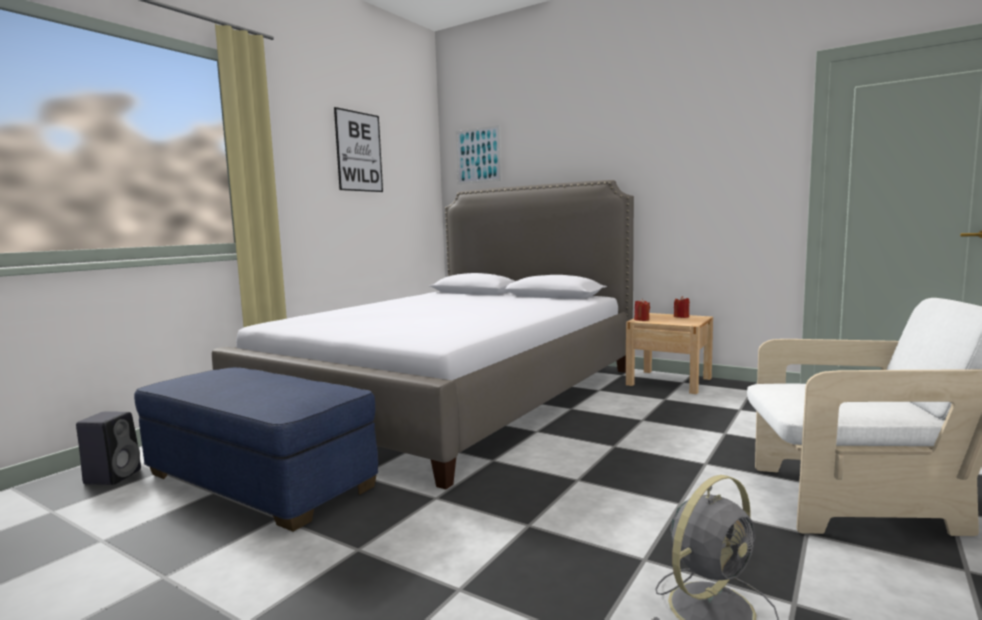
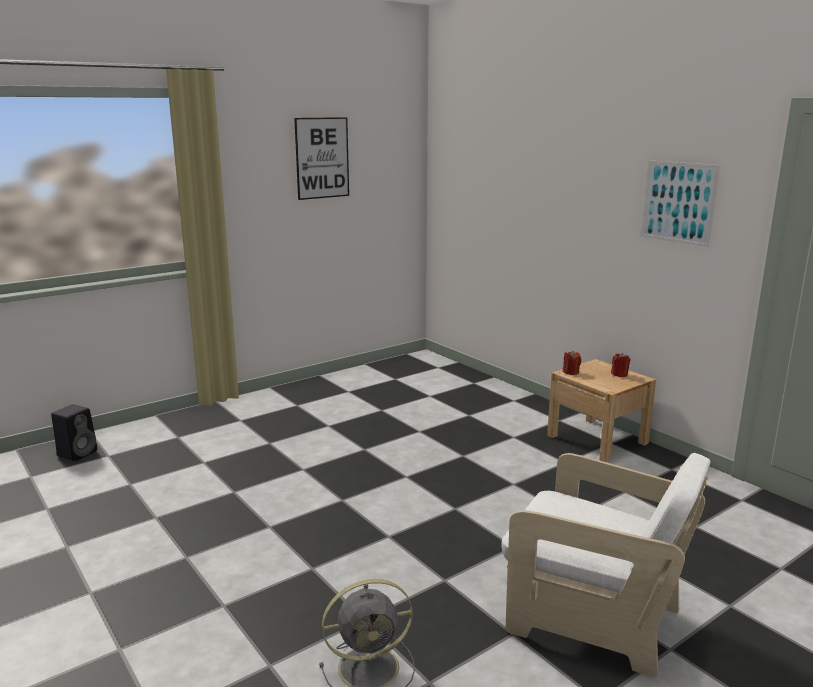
camera: 20 degrees right, 10 degrees up
blue ottoman [134,367,378,532] -> none
bed [211,180,634,490] -> none
picture [456,125,502,184] -> picture moved to [641,160,720,247]

